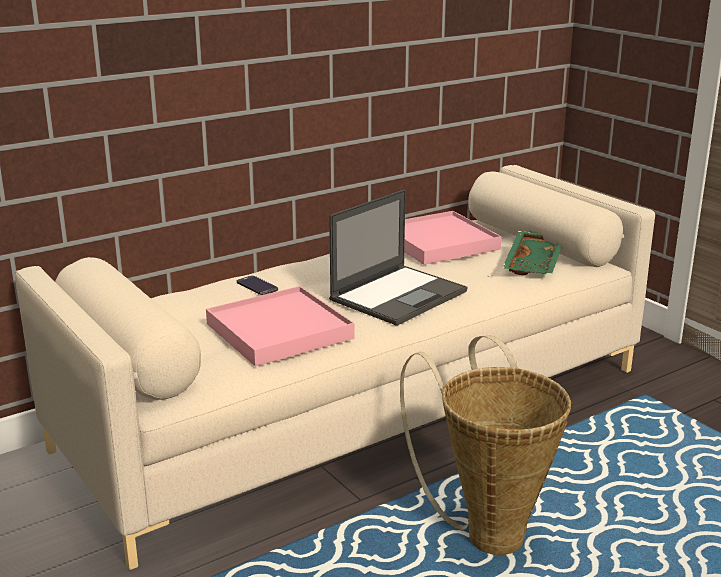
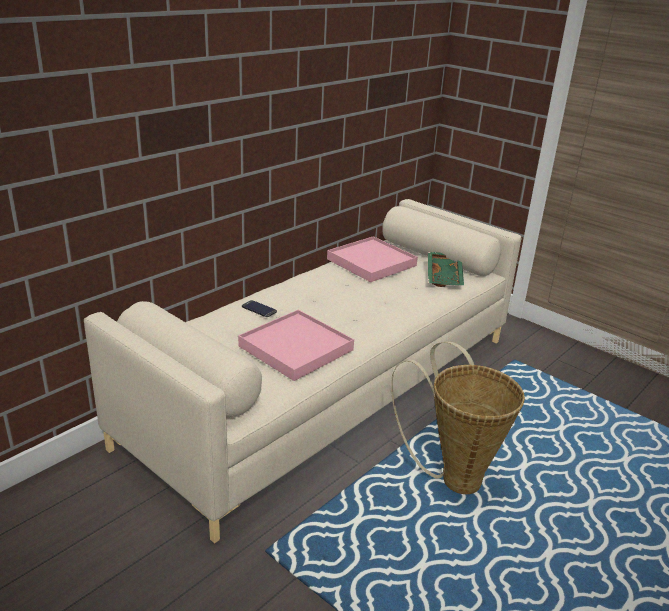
camera: 15 degrees left, 5 degrees up
laptop [329,189,467,326] -> none

